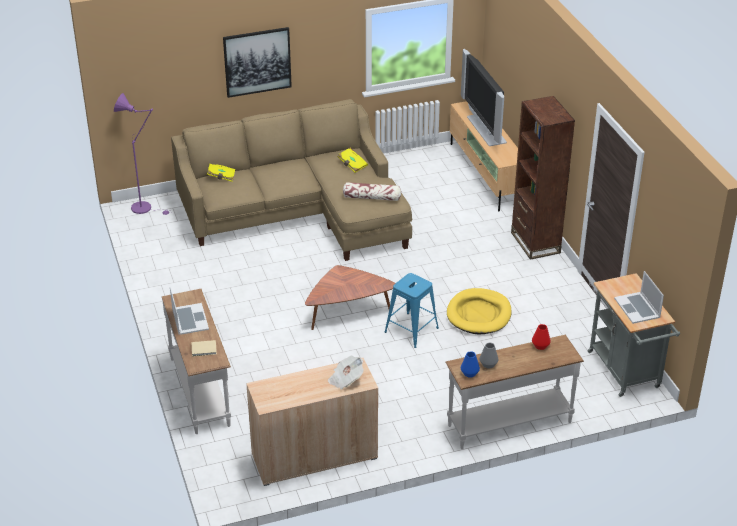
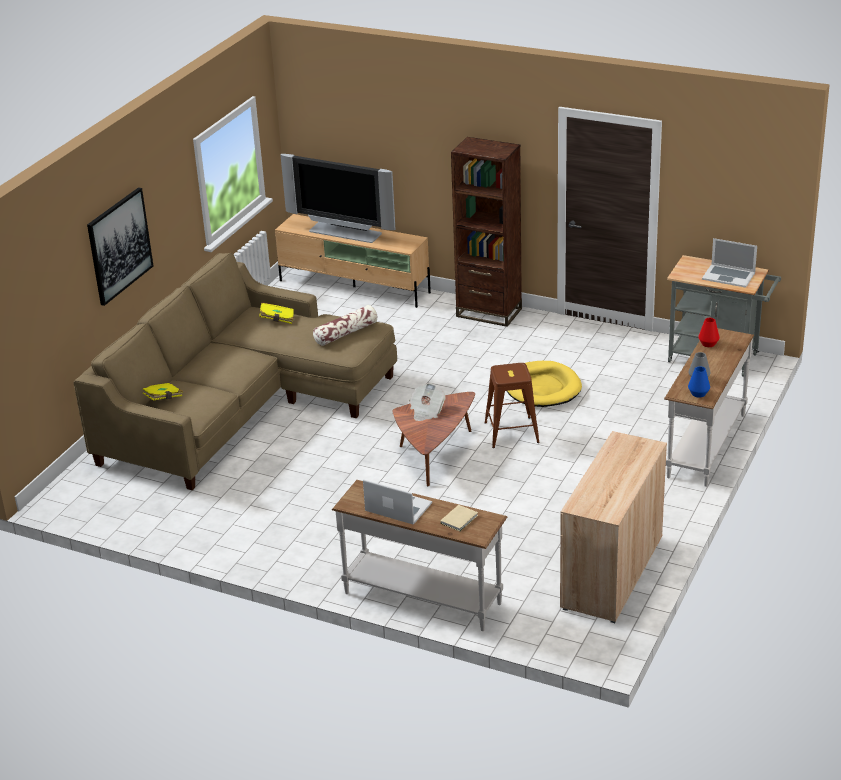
camera: 45 degrees left, 5 degrees down
purple floor lamp [114,93,169,215] -> none
newspaper [328,356,364,390] -> newspaper moved to [409,383,446,421]
blue stool [385,273,439,348] -> brown stool [484,363,540,448]

